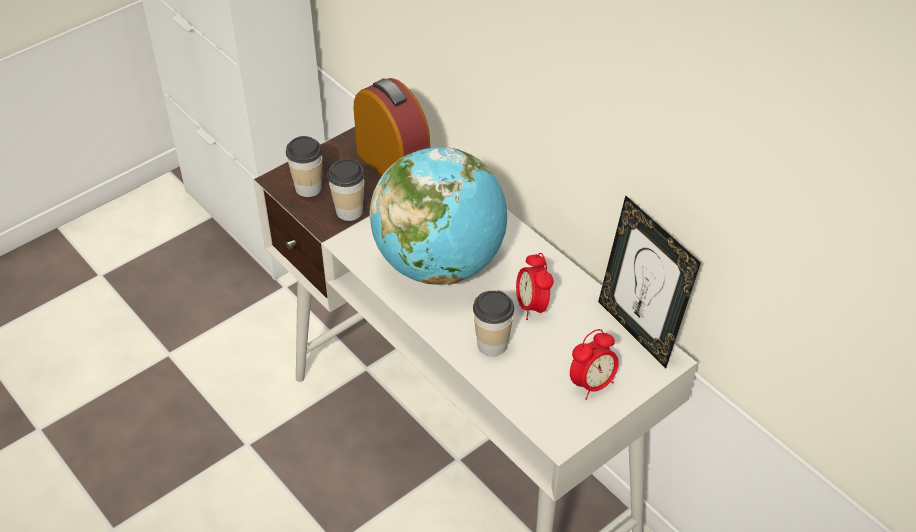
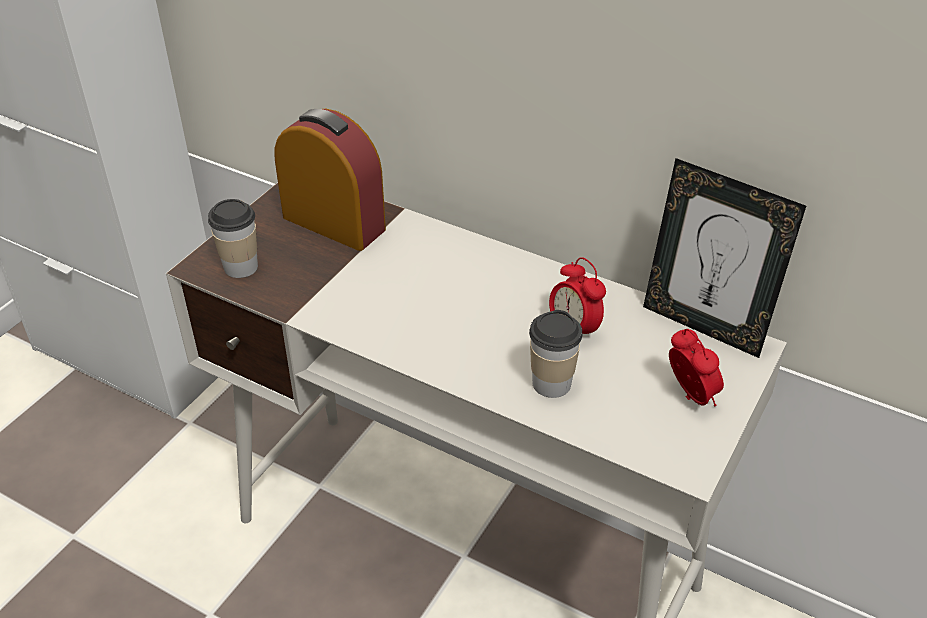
camera: 20 degrees left, 5 degrees down
cup [327,159,365,221] -> none
globe [369,147,507,285] -> none
alarm clock [570,329,619,400] -> alarm clock turned 60 degrees counterclockwise [669,329,724,406]

